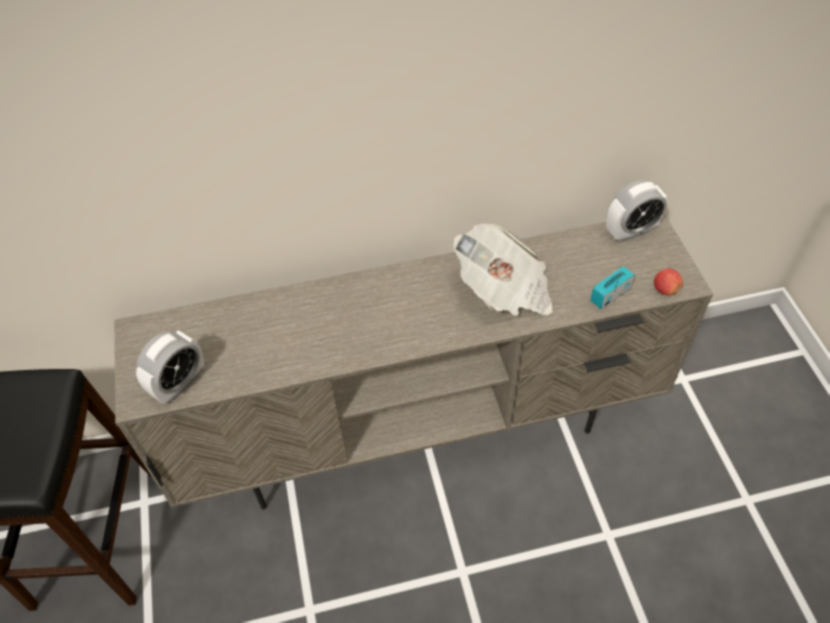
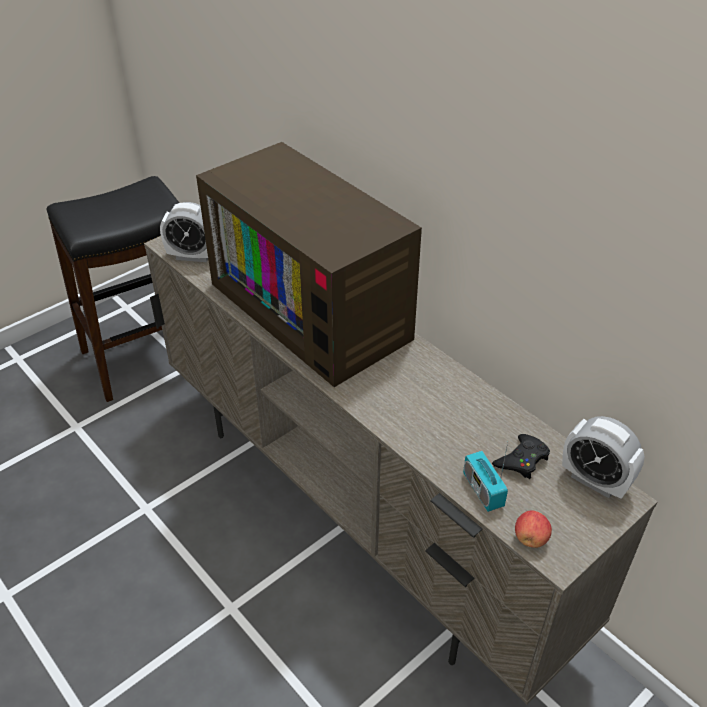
camera: 60 degrees right, 10 degrees down
newspaper [453,223,553,316] -> none
radio [590,262,635,310] -> radio turned 135 degrees counterclockwise [463,443,508,512]
none -> television [196,142,422,387]
none -> black game controller [492,434,550,479]

